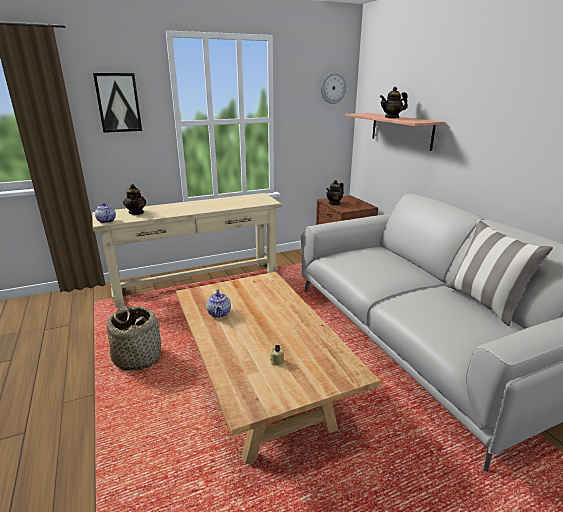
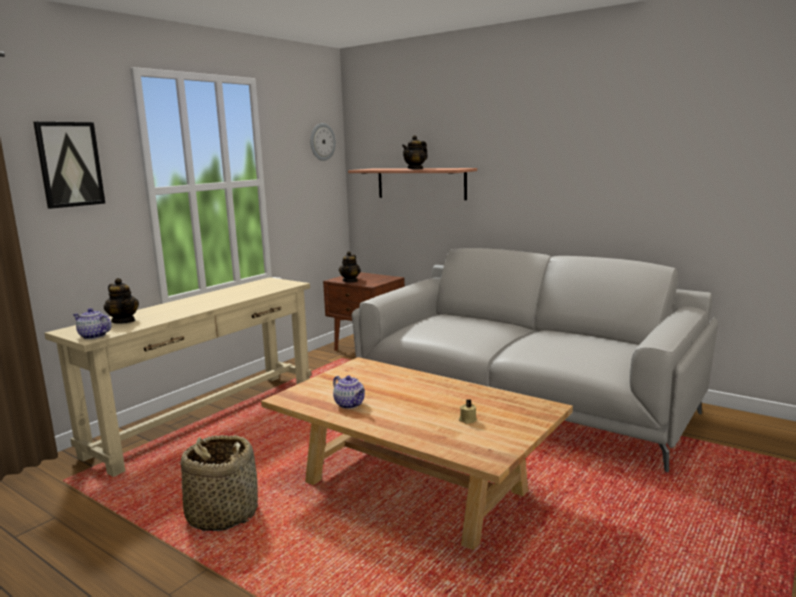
camera: 30 degrees left, 10 degrees down
pillow [446,220,553,326] -> none

